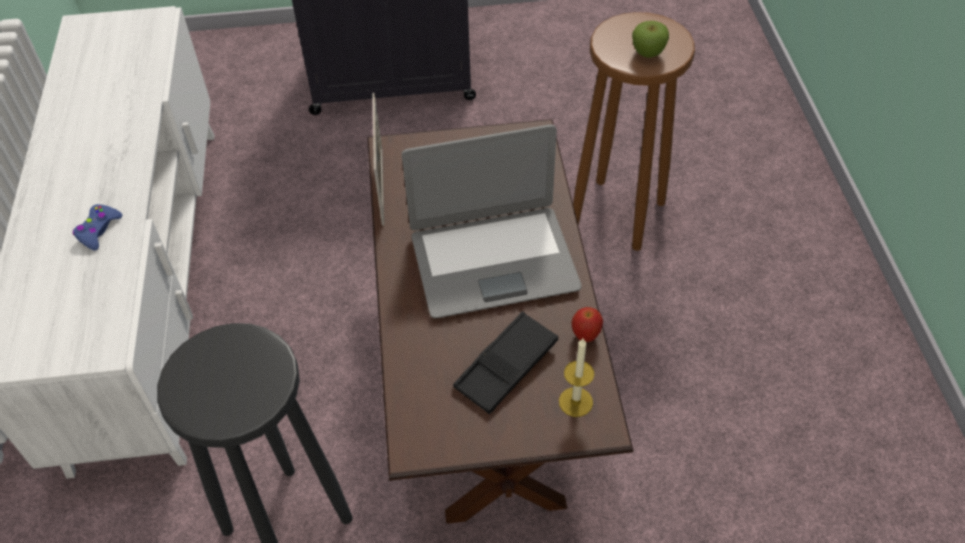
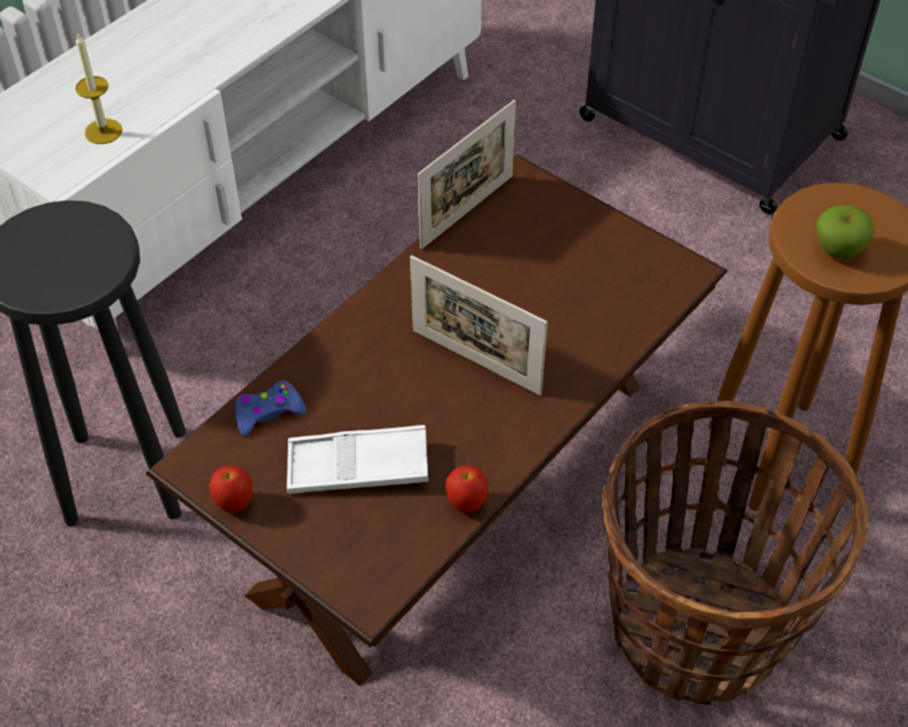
camera: 45 degrees right, 0 degrees up
blue game controller [73,204,123,251] -> blue game controller moved to [235,380,306,436]
laptop [402,124,582,318] -> picture frame [410,255,548,395]
black tray [453,311,558,414] -> white tray [287,425,428,494]
candle [559,339,594,417] -> candle moved to [75,34,123,144]
none -> apple [209,465,253,513]
none -> basket [602,401,868,705]

